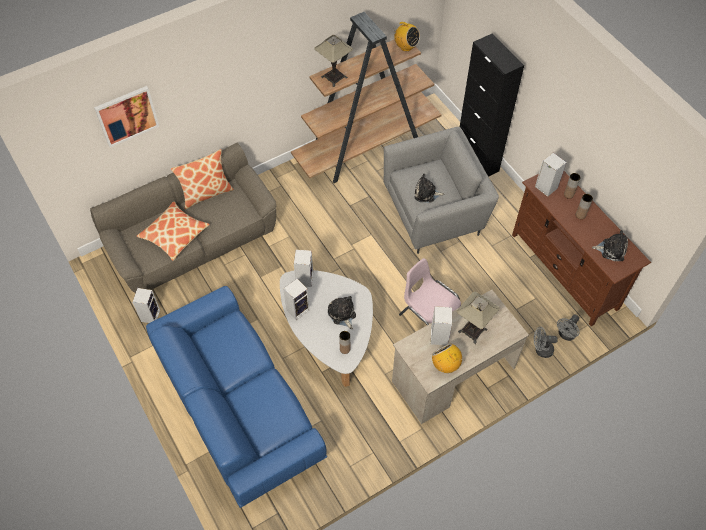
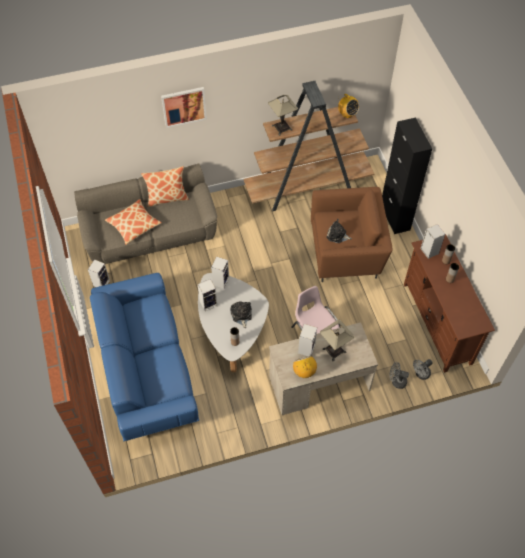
camera: 15 degrees right, 0 degrees up
picture [94,86,159,147] -> picture moved to [161,87,207,128]
grey armchair [384,127,499,254] -> brown armchair [311,187,392,282]
plush toy [592,230,628,261] -> none

